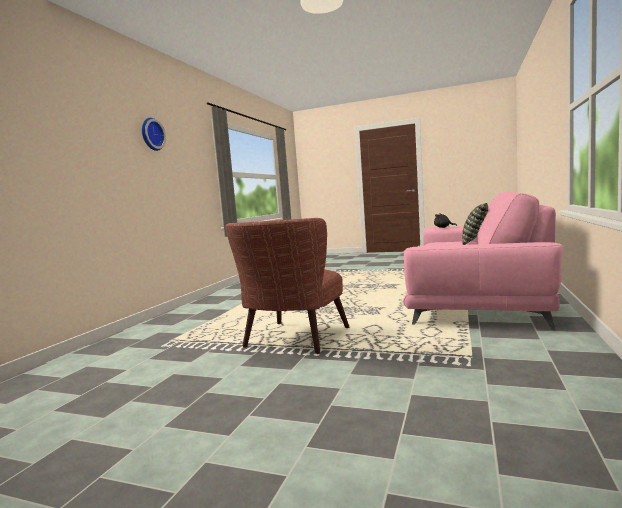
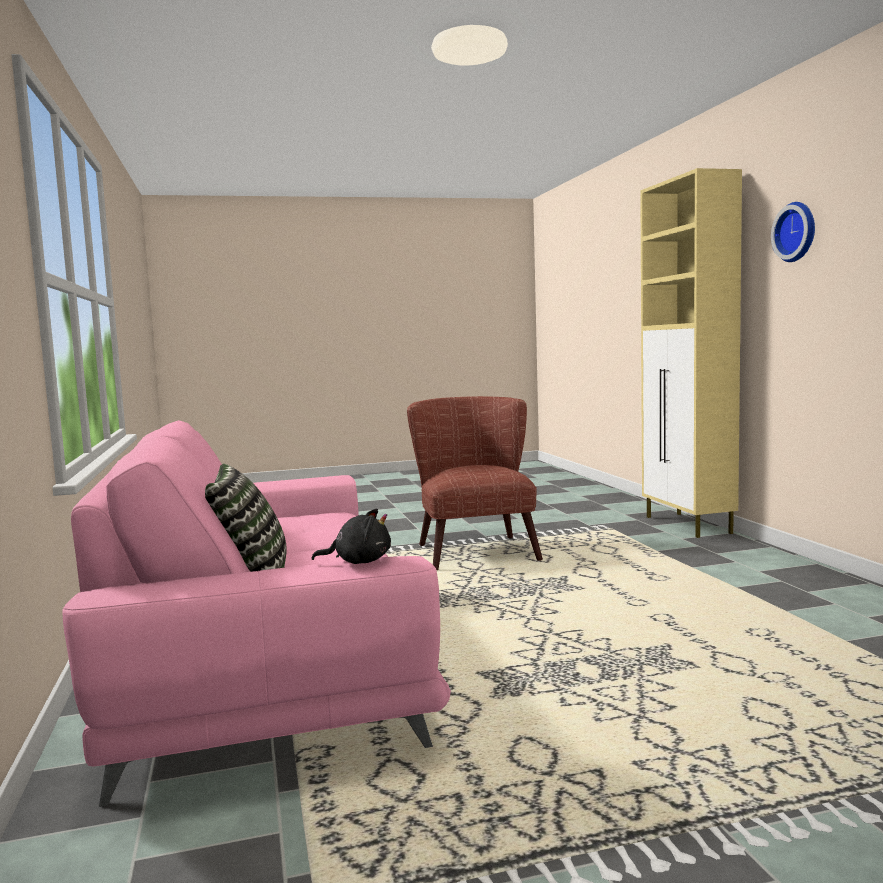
camera: 145 degrees right, 0 degrees up
none -> beige cabinet [640,168,742,538]

